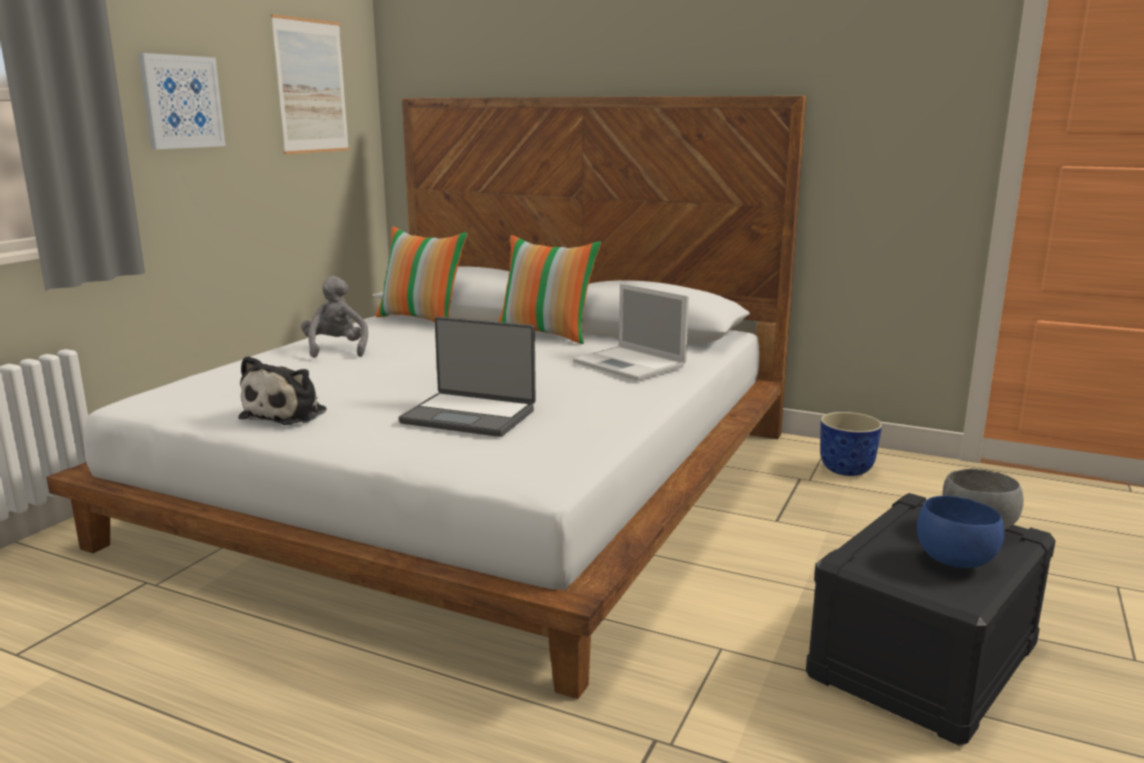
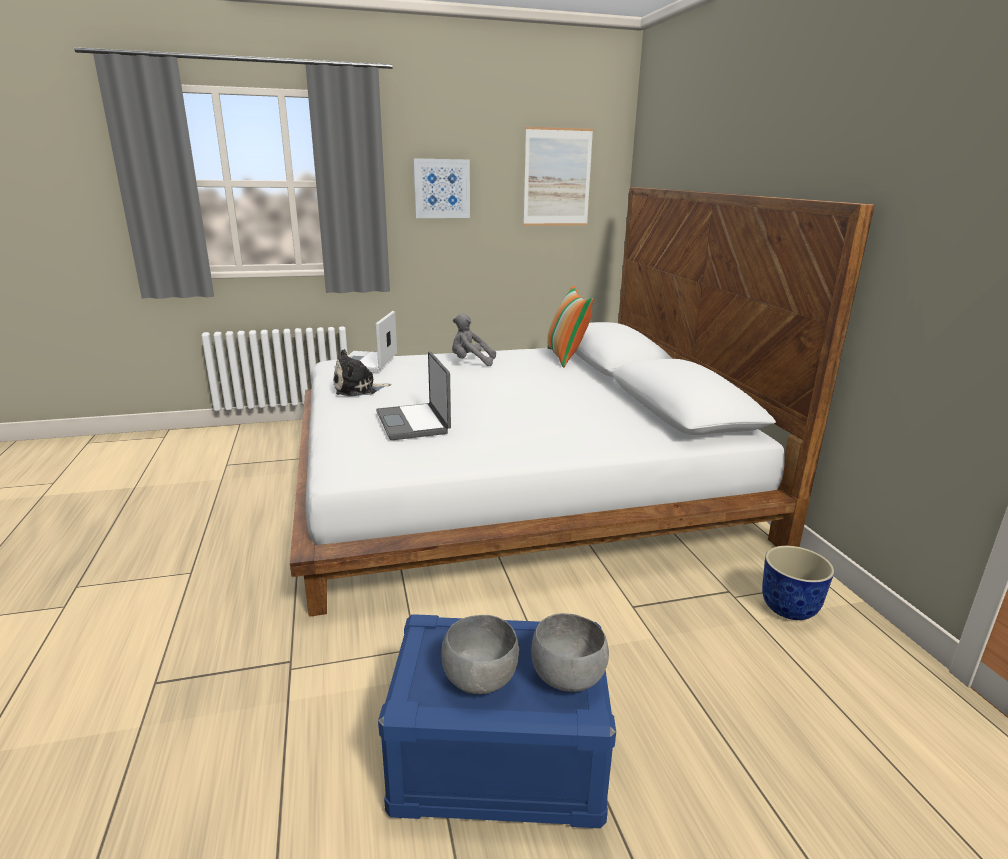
camera: 50 degrees right, 5 degrees up
grey plush toy [301,276,368,358] -> grey plush toy turned 120 degrees counterclockwise [452,313,496,366]
pillow [498,235,601,344] -> none
laptop [573,283,689,381] -> laptop moved to [334,311,397,371]
black storage box [806,493,1056,746] -> blue storage box [378,614,616,828]
blue bowl [917,496,1004,568] -> grey bowl [441,615,519,694]

